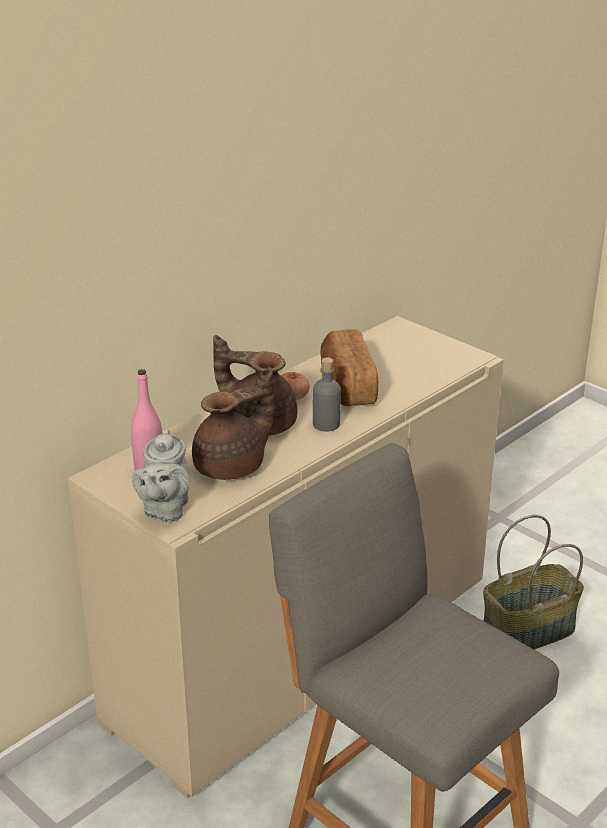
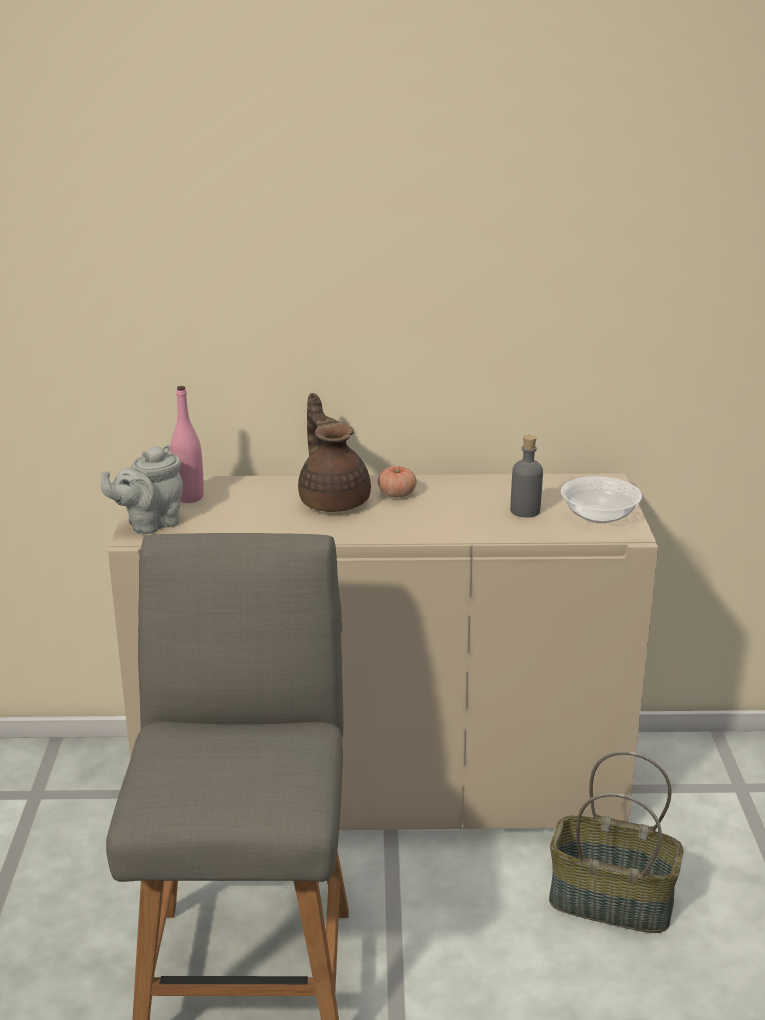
camera: 45 degrees right, 5 degrees down
brown teapot [192,367,274,480] -> none
grey bottle [313,357,341,432] -> grey bottle moved to [510,435,543,518]
bread [320,329,378,407] -> none
none -> bowl [561,476,642,523]

